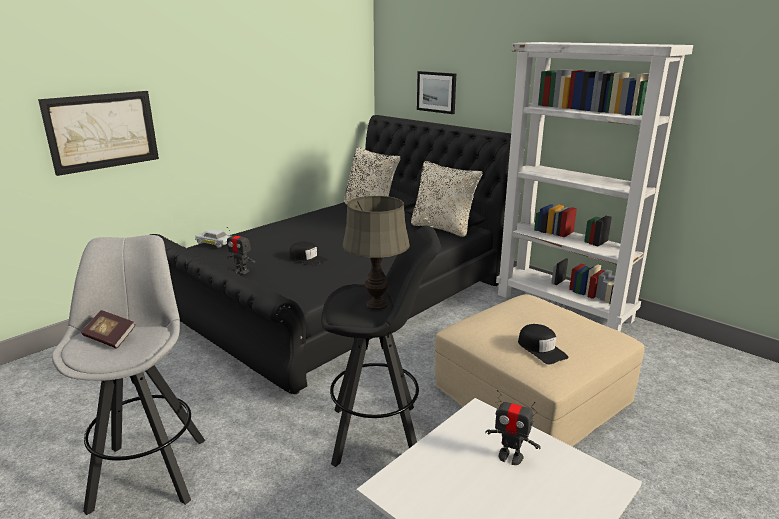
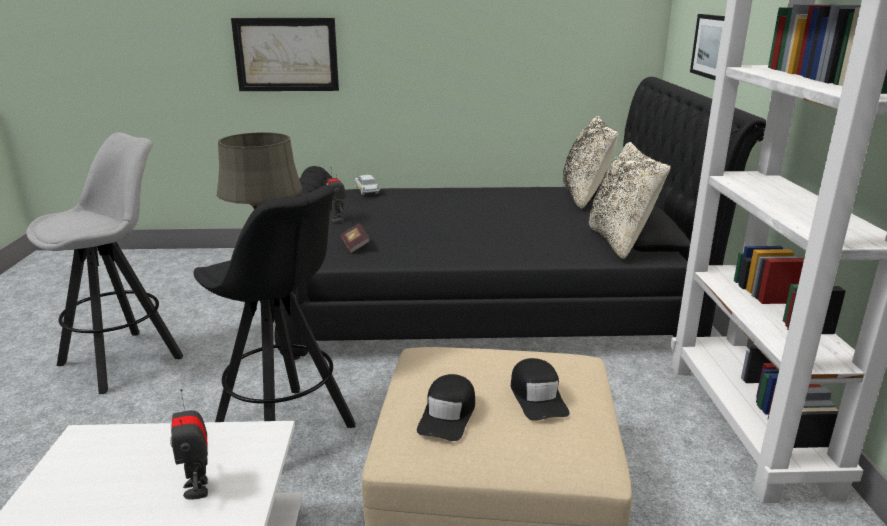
camera: 45 degrees right, 0 degrees up
book [81,310,136,348] -> book moved to [340,224,370,253]
black cap [289,241,328,266] -> black cap moved to [511,358,570,421]

